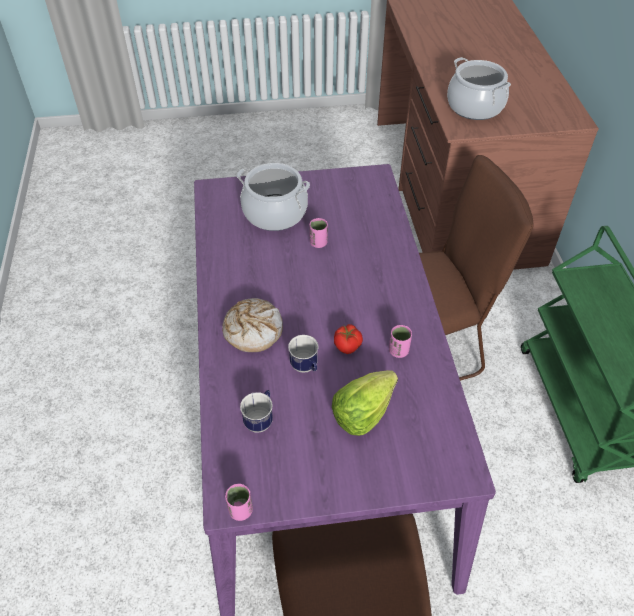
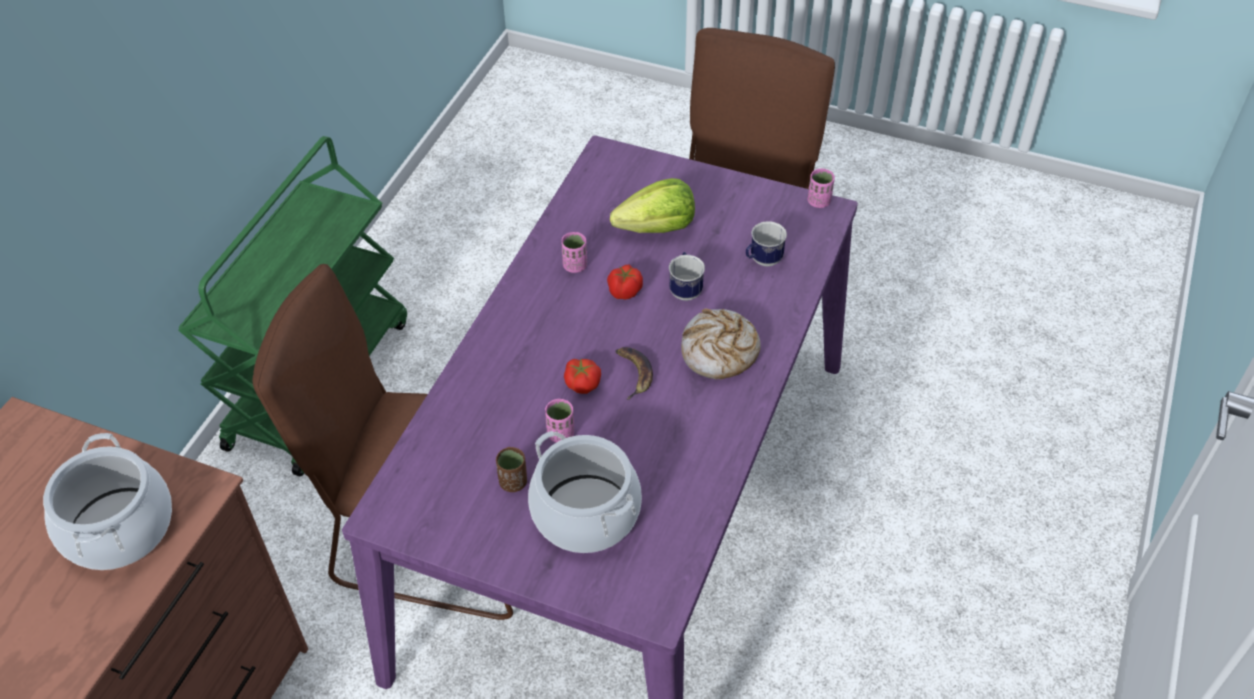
camera: 150 degrees left, 0 degrees up
none -> brown cup [496,447,527,492]
none -> tomato [564,359,601,394]
none -> banana [615,347,653,400]

